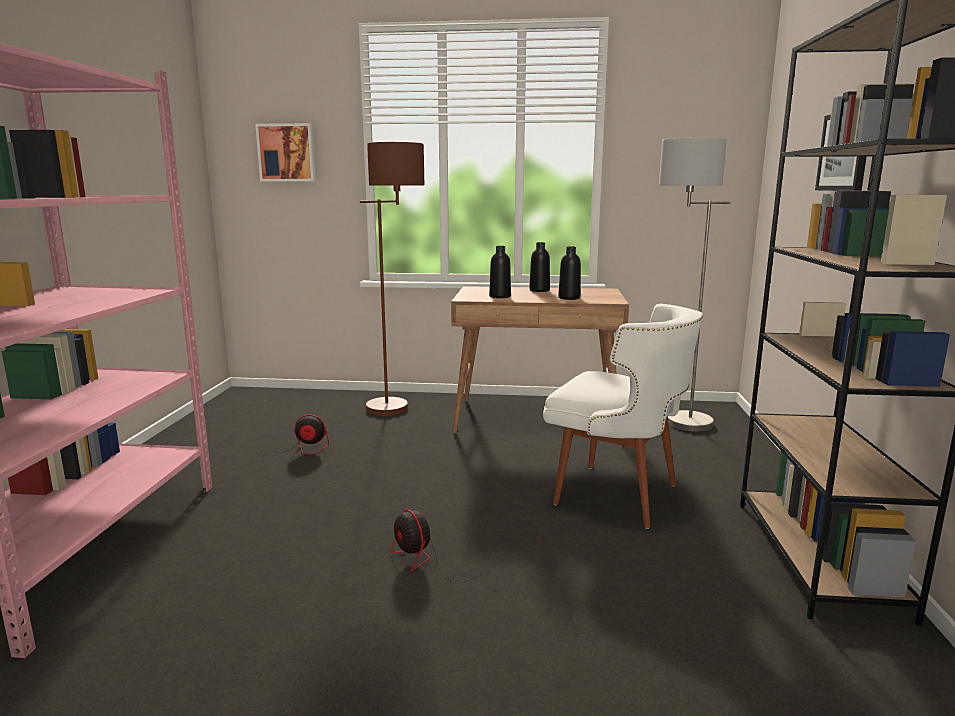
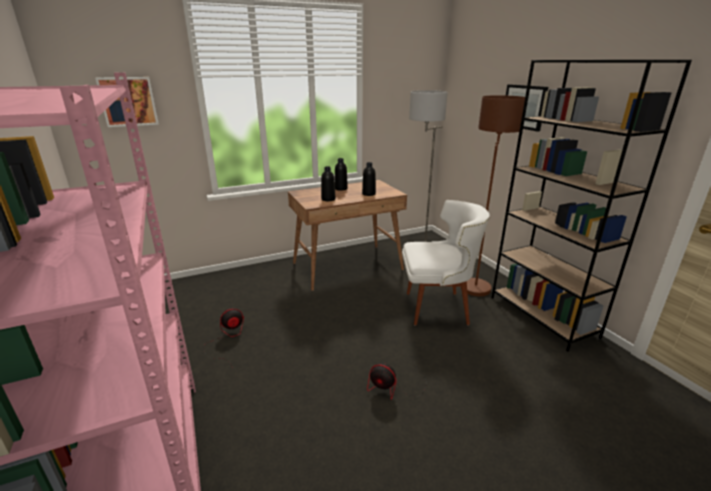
camera: 30 degrees left, 10 degrees up
brown floor lamp [360,142,424,416] -> brown floor lamp moved to [460,95,525,296]

